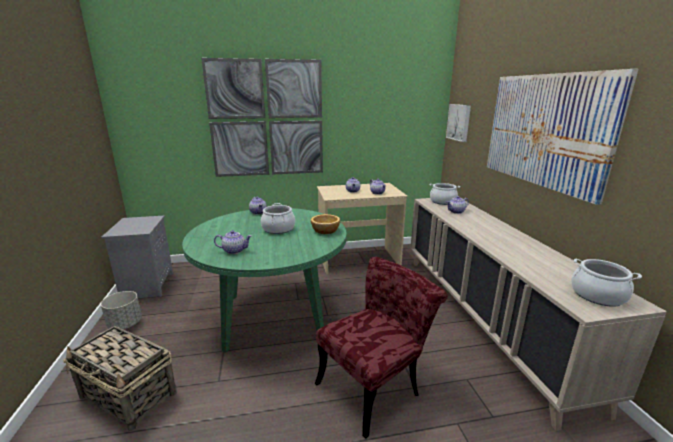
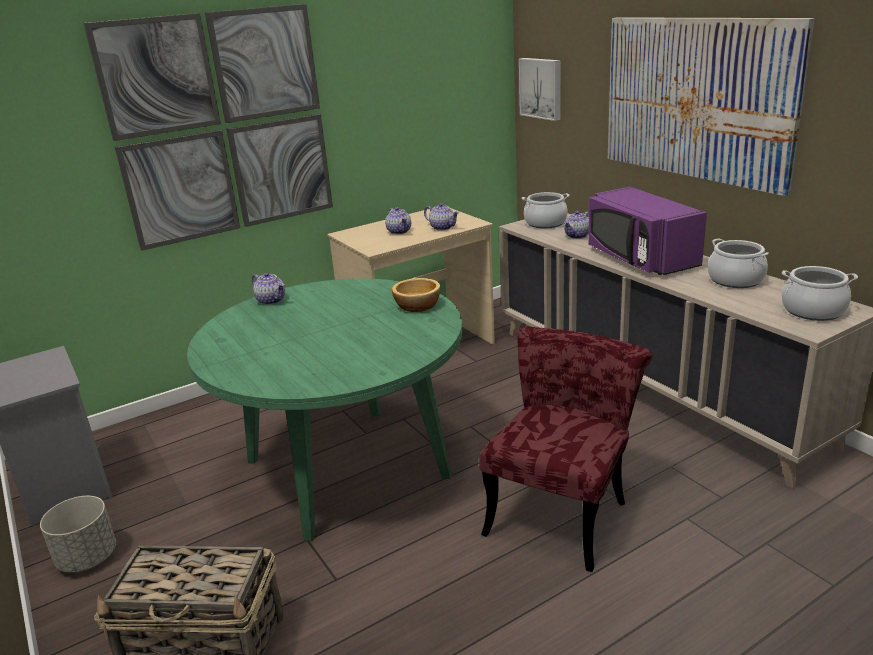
camera: 20 degrees left, 5 degrees up
teapot [214,230,252,254] -> none
cooking pot [261,203,295,234] -> cooking pot moved to [708,238,769,288]
none -> purple microwave [588,187,707,275]

